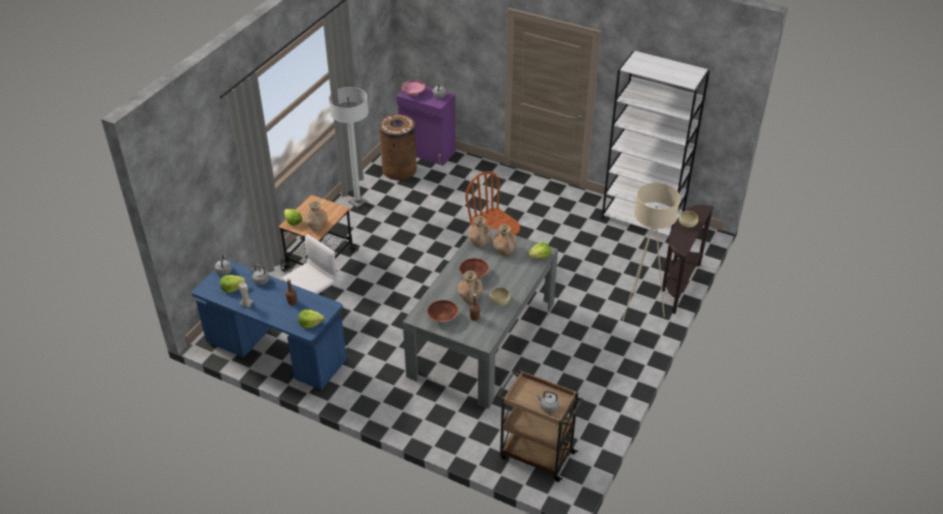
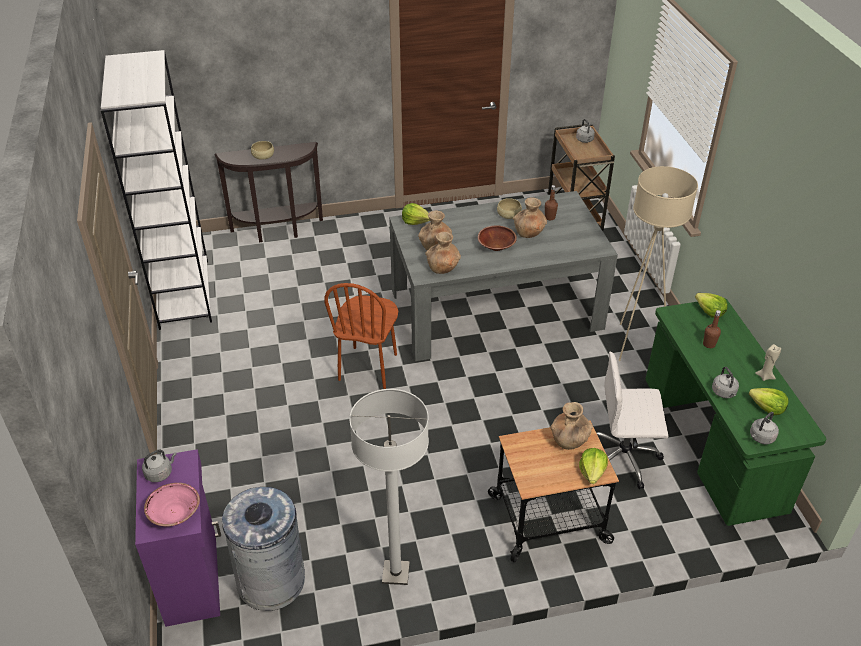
camera: 130 degrees left, 0 degrees up
blue desk [191,260,347,390] -> green desk [645,298,826,526]
brown trash can [379,114,417,180] -> grey trash can [222,487,305,611]
brown bowl [427,300,459,322] -> none
beige floor lamp [622,183,680,321] -> beige floor lamp moved to [619,166,698,361]

